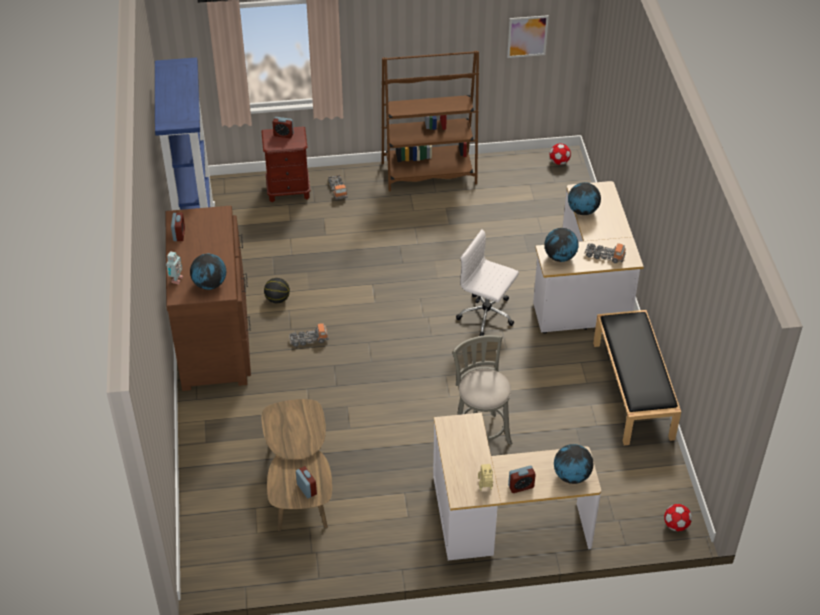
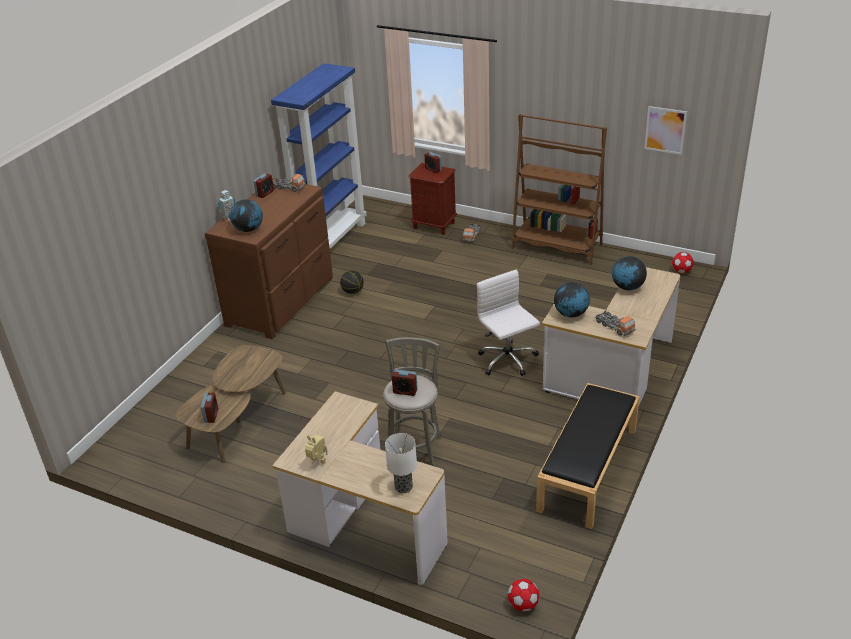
camera: 35 degrees right, 10 degrees down
toy truck [289,323,329,347] -> toy truck moved to [273,174,306,192]
alarm clock [508,466,536,493] -> alarm clock moved to [392,369,418,396]
globe [554,444,593,484] -> table lamp [385,433,417,493]

